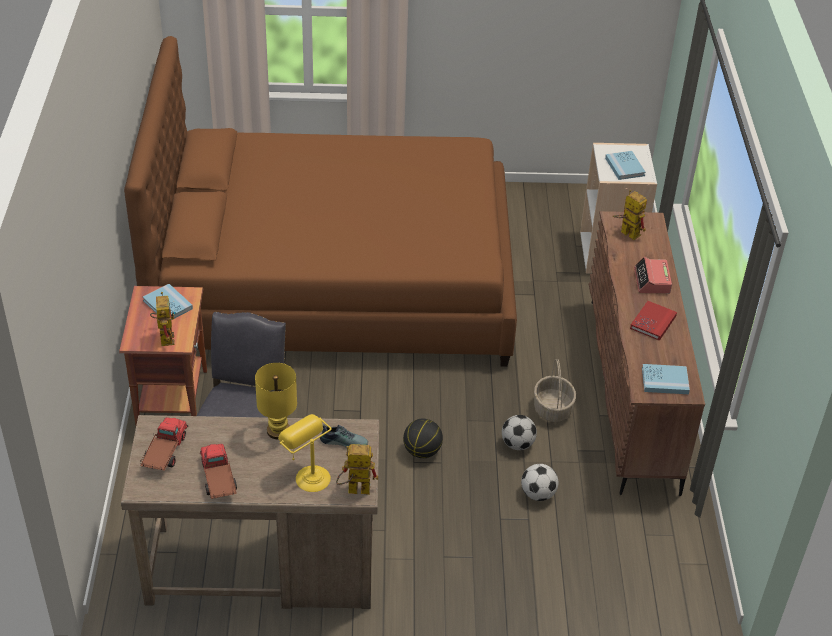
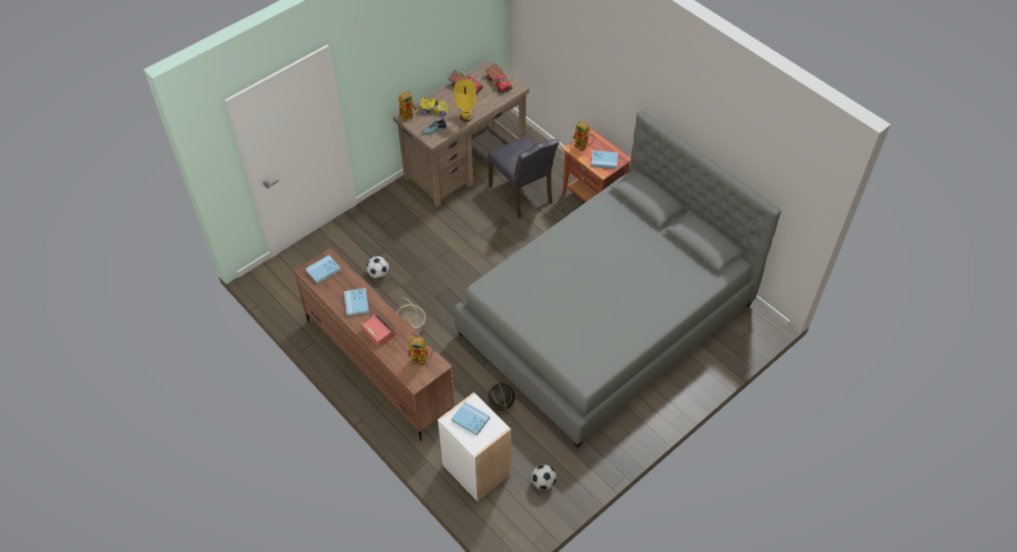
camera: 140 degrees right, 10 degrees up
brown bed [124,36,517,367] -> grey bed [455,111,781,448]
yellow table lamp [278,414,332,492] -> toy car [419,97,449,116]
basketball [403,419,443,458] -> basketball moved to [488,383,515,410]
football [502,415,537,450] -> football moved to [531,464,556,490]
red book [630,301,677,341] -> blue book [344,288,369,316]

